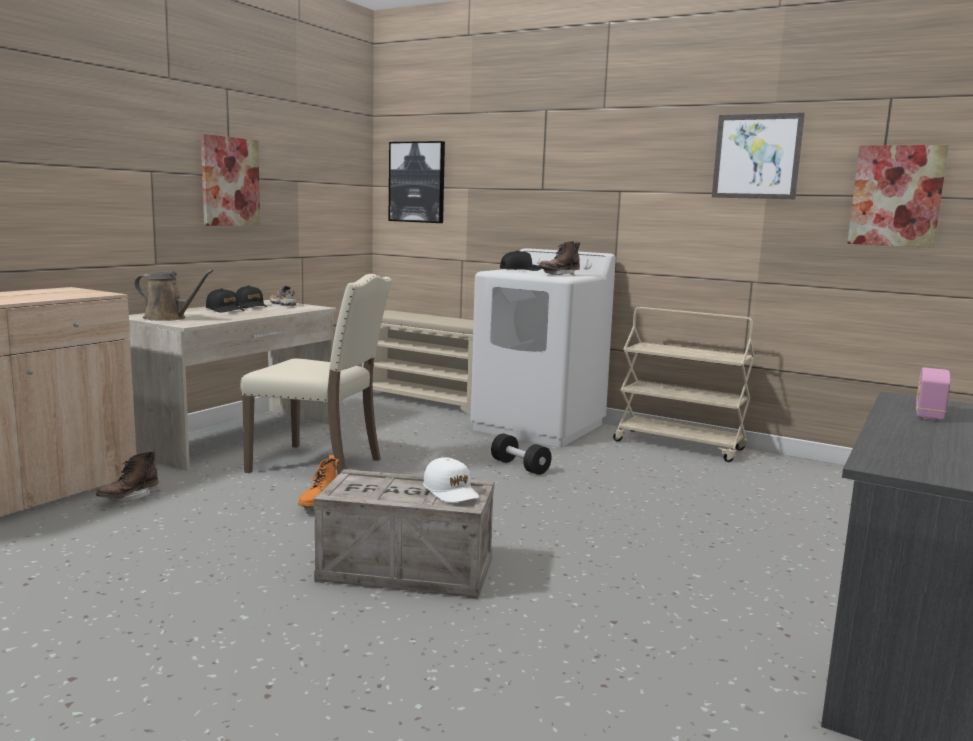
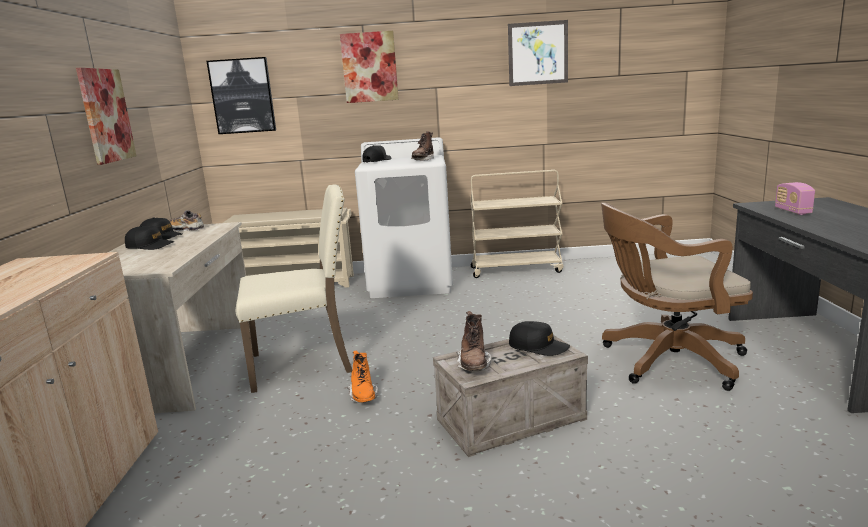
camera: 30 degrees left, 5 degrees up
brown boot [96,449,159,502] -> brown boot moved to [456,311,491,371]
brown watering can [134,270,213,321] -> none
white cap [423,457,479,502] -> black cap [509,321,570,356]
black dumbbell [491,433,552,475] -> none
picture [847,145,949,248] -> picture moved to [340,31,399,103]
none -> brown office chair [601,203,753,391]

